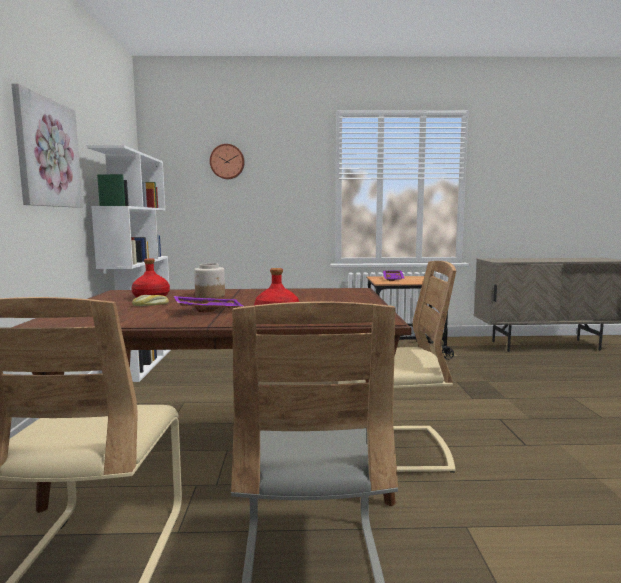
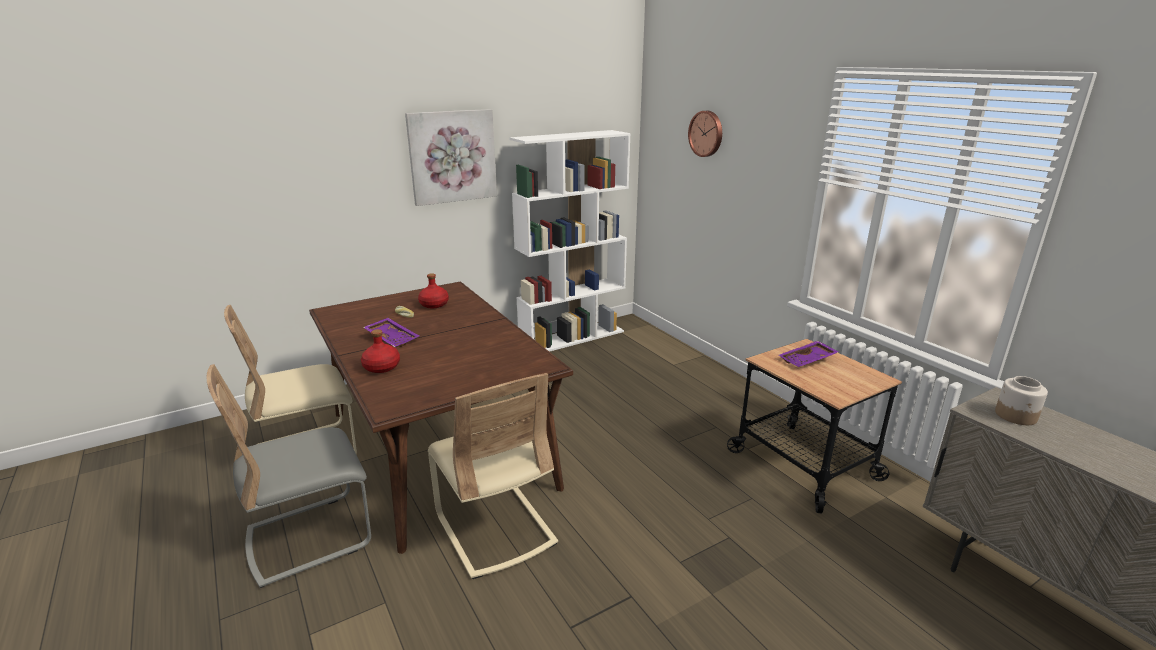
camera: 60 degrees right, 15 degrees up
jar [194,263,225,298] -> jar moved to [995,376,1048,425]

